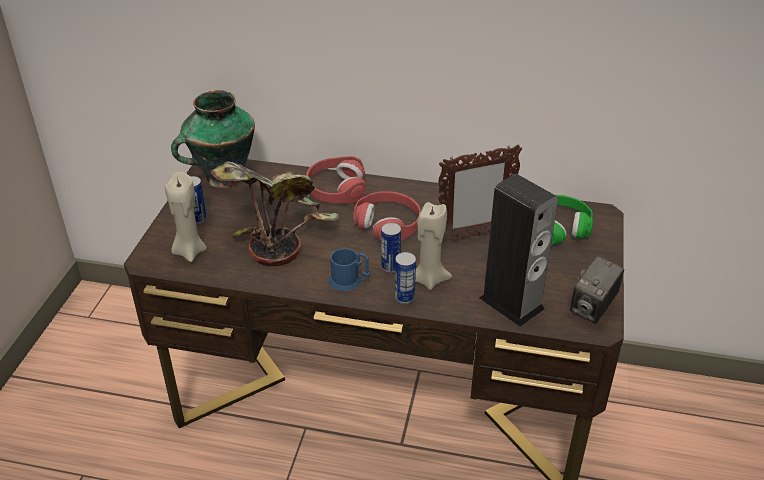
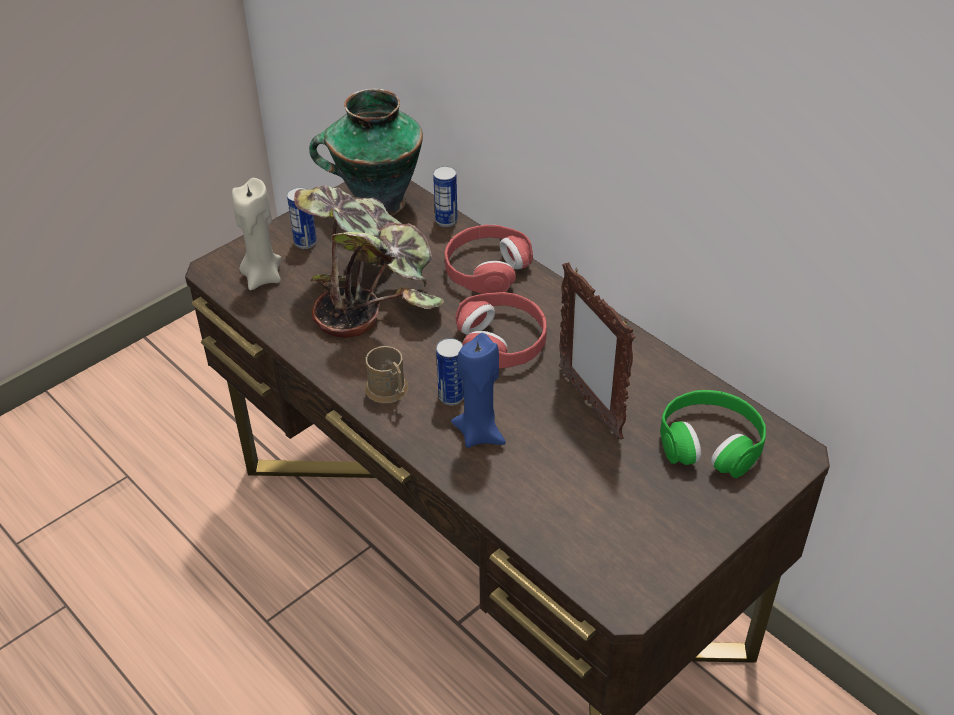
camera: 35 degrees right, 5 degrees up
blue mug [329,248,370,291] -> brown mug [365,346,409,403]
can [395,252,416,304] -> can moved to [433,166,458,227]
beige candle [415,202,452,290] -> blue candle [451,333,506,448]
picture frame [438,144,522,244] -> picture frame turned 45 degrees clockwise [559,262,636,439]
speaker [480,174,558,327] -> none
camera [570,255,624,324] -> none

